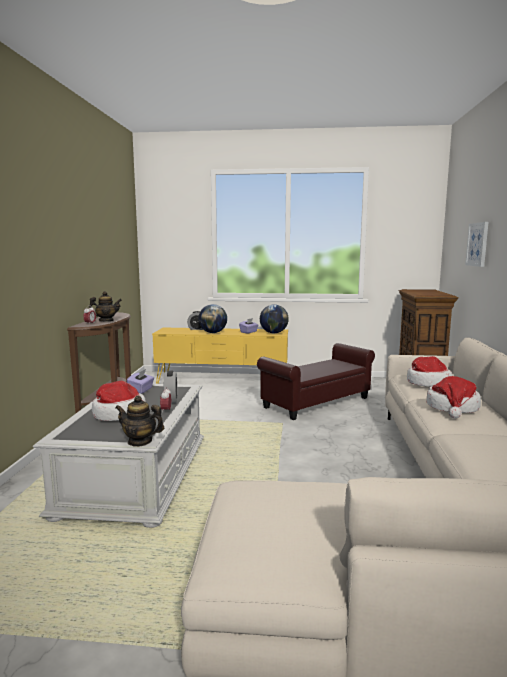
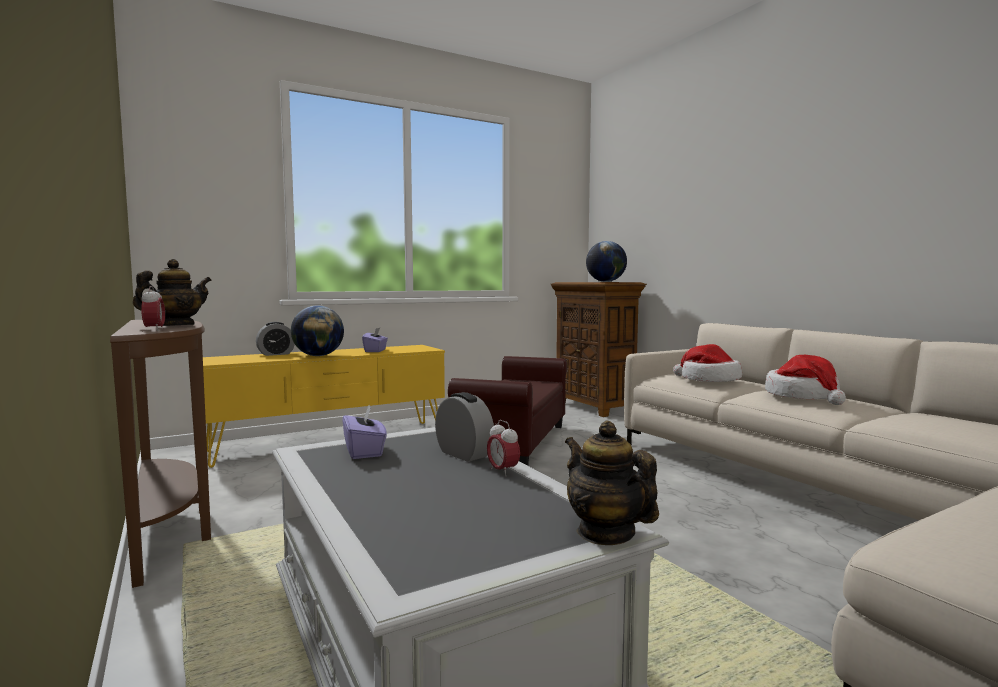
camera: 35 degrees left, 5 degrees down
hat [92,381,146,421] -> none
teapot [115,395,164,447] -> teapot turned 75 degrees clockwise [565,420,659,545]
globe [260,304,289,333] -> globe moved to [586,241,627,282]
picture [465,222,488,267] -> none

